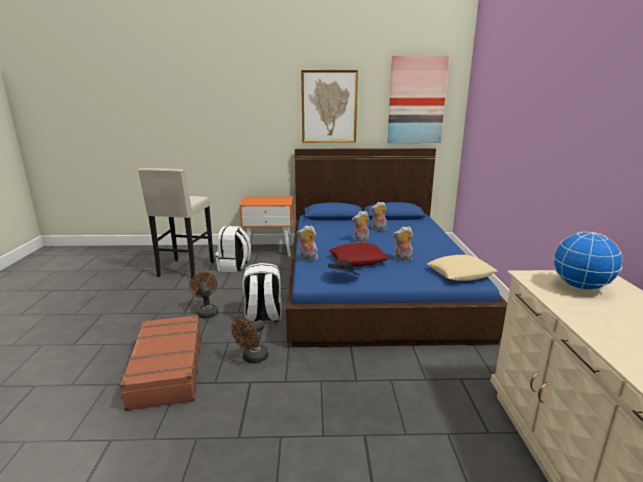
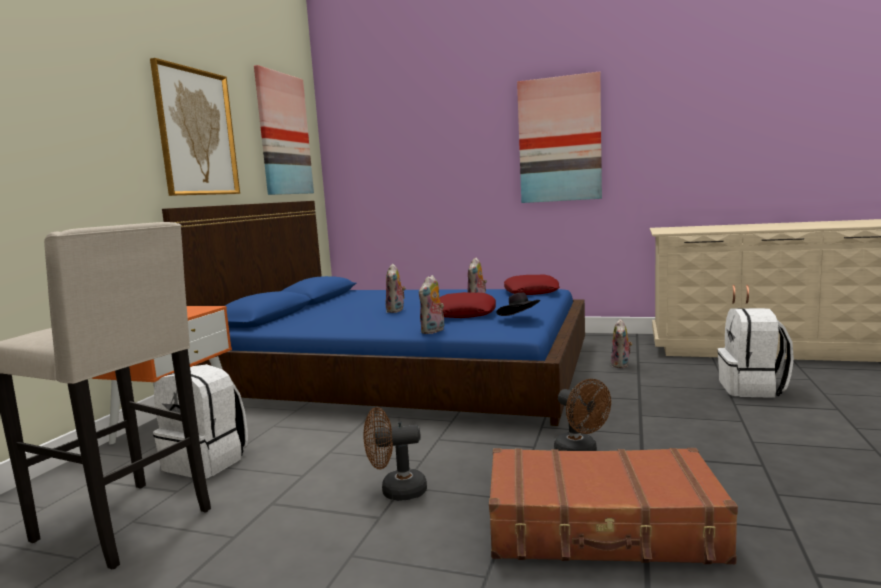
camera: 70 degrees left, 10 degrees down
white backpack [243,263,282,323] -> white backpack moved to [717,308,794,398]
plush toy [370,202,387,231] -> plush toy moved to [611,319,633,368]
beige pillow [427,255,497,281] -> red pillow [504,275,559,295]
globe [553,231,623,290] -> none
none -> picture [517,72,602,203]

